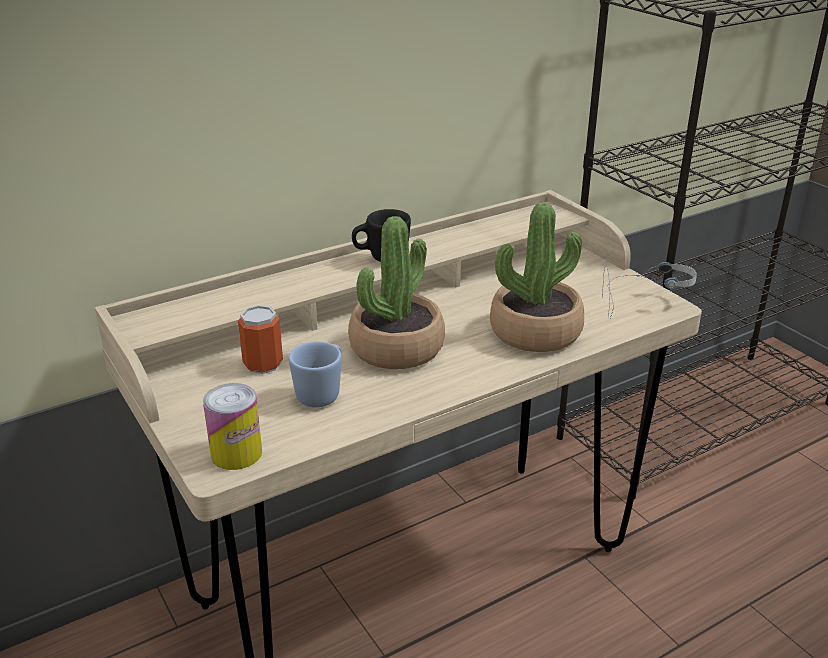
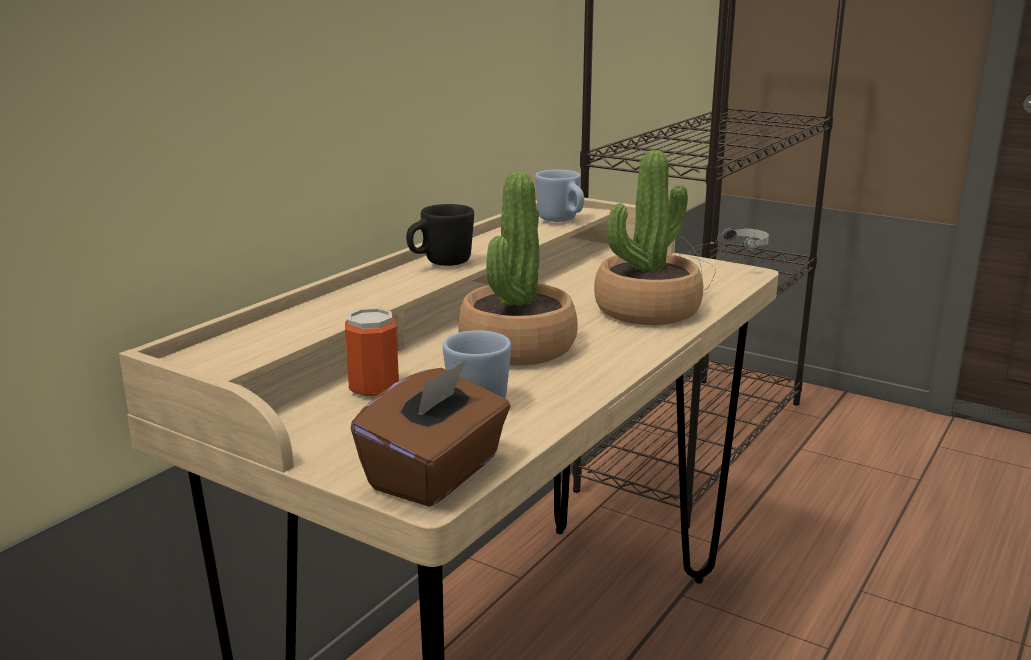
camera: 25 degrees left, 10 degrees down
can [203,383,262,470] -> brown tissue box [351,360,510,507]
none -> blue mug [535,170,584,222]

